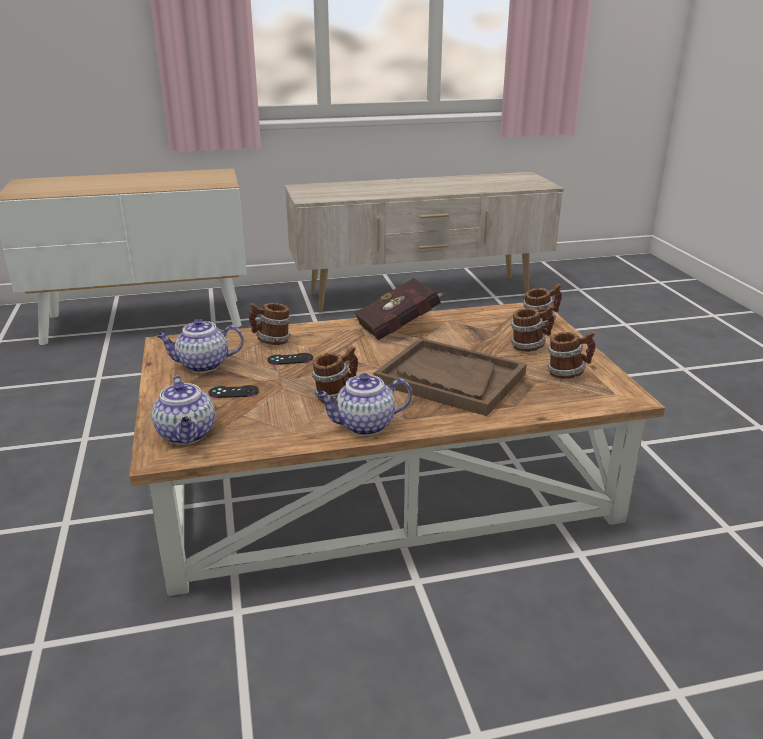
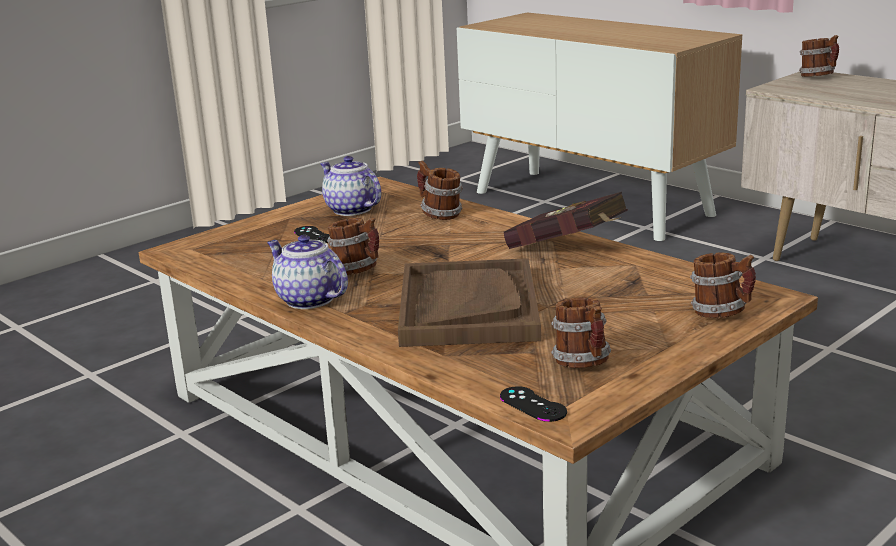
camera: 60 degrees right, 5 degrees down
teapot [152,376,215,445] -> none
black game controller [267,353,313,365] -> black game controller moved to [500,386,567,422]
mug [511,306,554,352] -> mug moved to [799,35,839,77]

